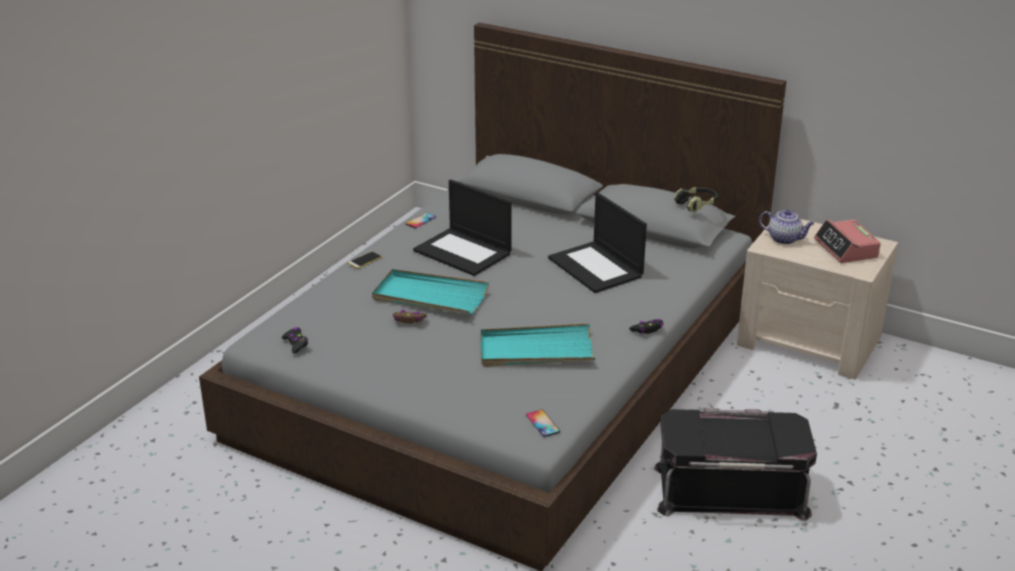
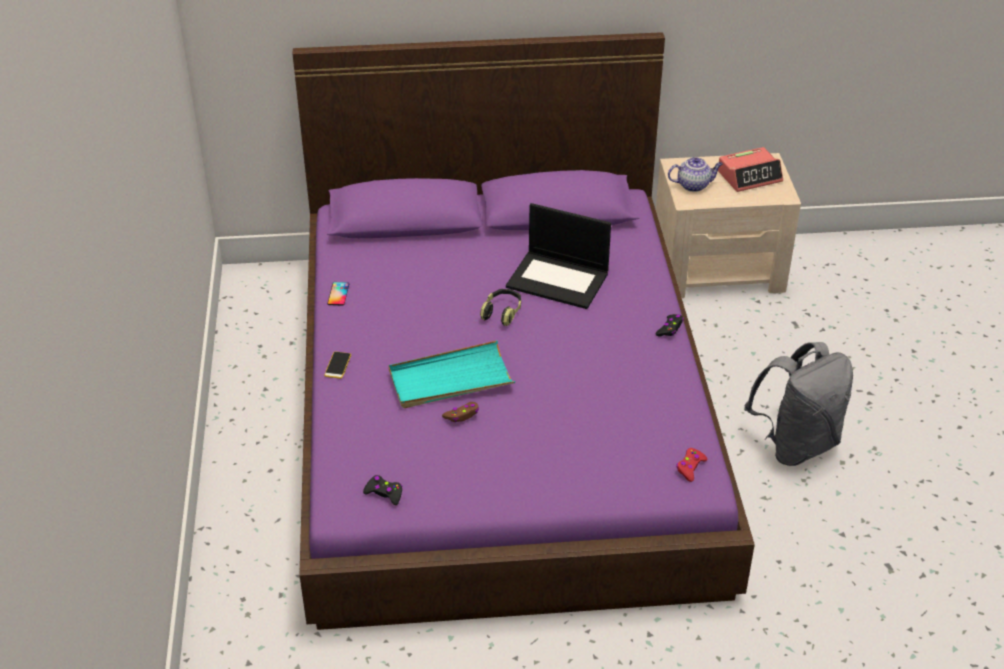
camera: 35 degrees left, 10 degrees up
grey bed [199,23,786,571] -> purple bed [293,32,755,630]
laptop [413,180,512,276] -> none
turquoise tray [480,323,595,367] -> none
phone [526,409,560,437] -> red game controller [676,448,707,482]
black storage box [654,408,817,521] -> grey backpack [744,342,853,466]
headphones [674,187,718,212] -> headphones moved to [480,289,521,326]
alarm clock [814,220,881,263] -> alarm clock turned 60 degrees counterclockwise [718,147,783,192]

